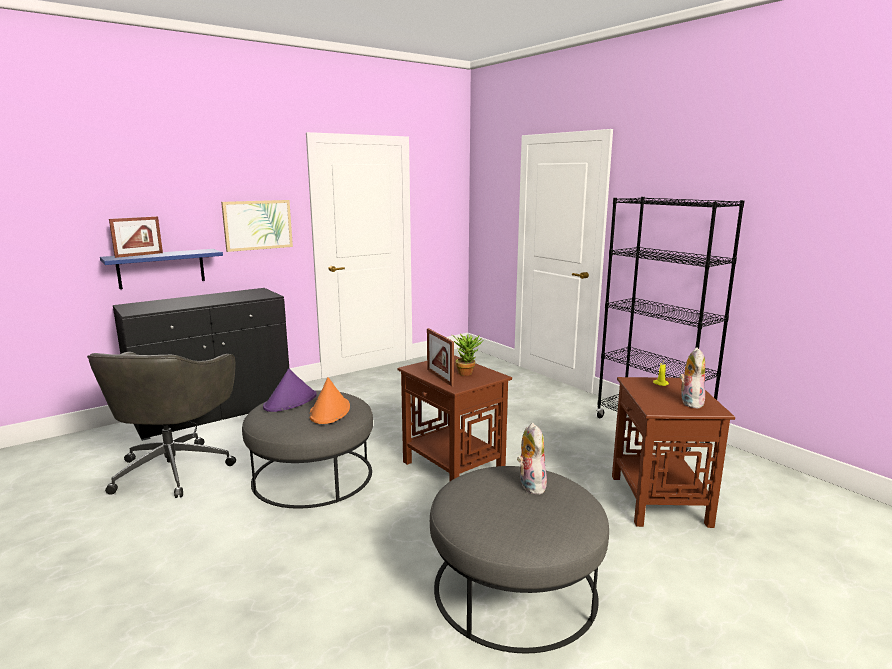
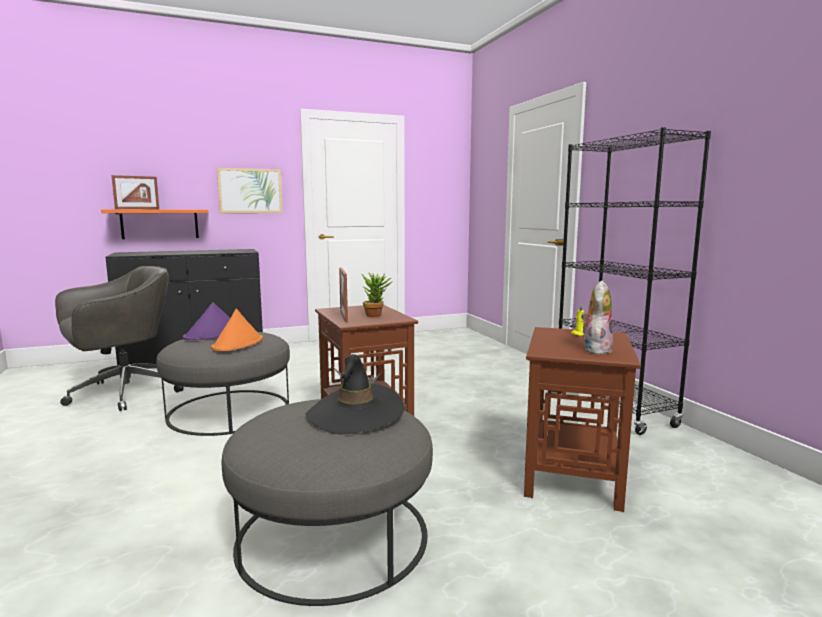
camera: 15 degrees right, 5 degrees down
grey office chair [87,352,236,498] -> grey office chair turned 150 degrees counterclockwise [55,266,184,411]
blue shelf [100,249,223,289] -> orange shelf [101,210,208,239]
plush toy [517,423,547,495] -> black hat [306,354,405,434]

